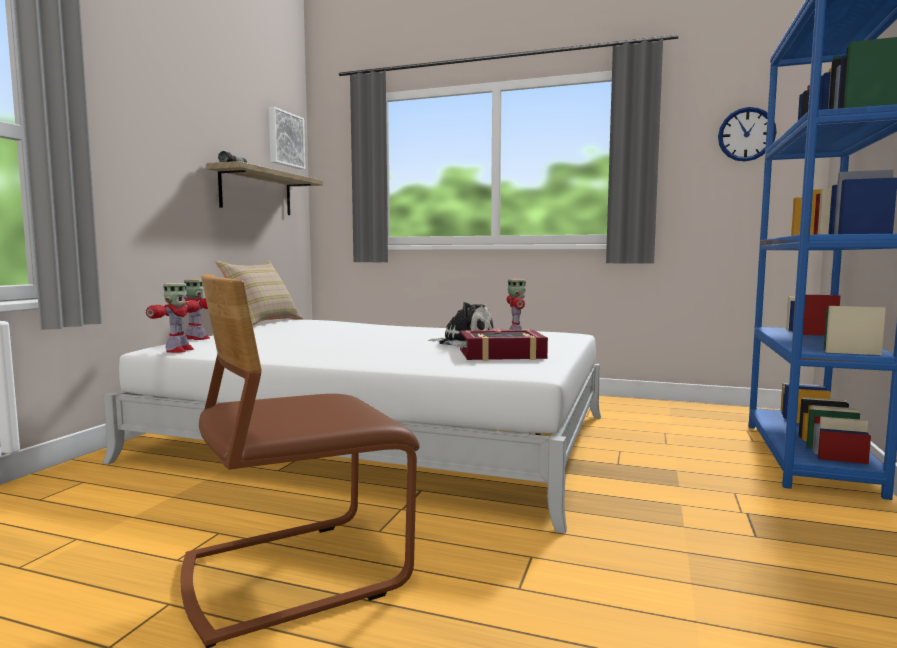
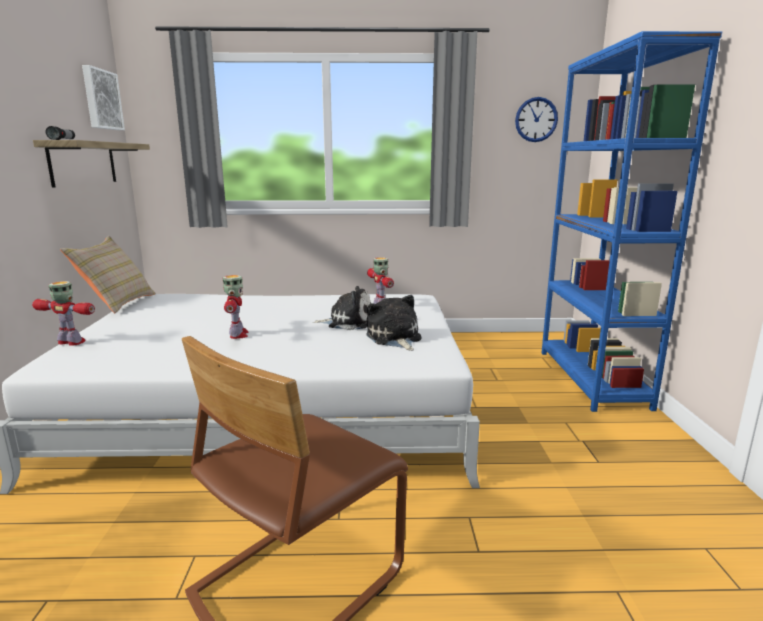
camera: 20 degrees left, 10 degrees up
toy robot [146,283,200,353] -> toy robot moved to [223,275,248,339]
book [460,328,548,361] -> plush toy [366,295,421,351]

